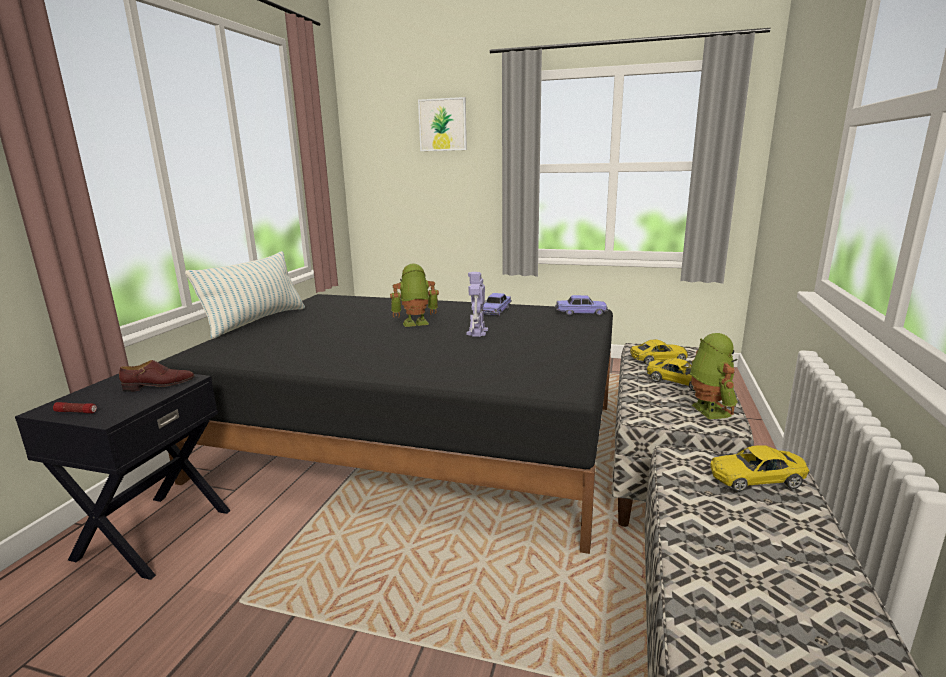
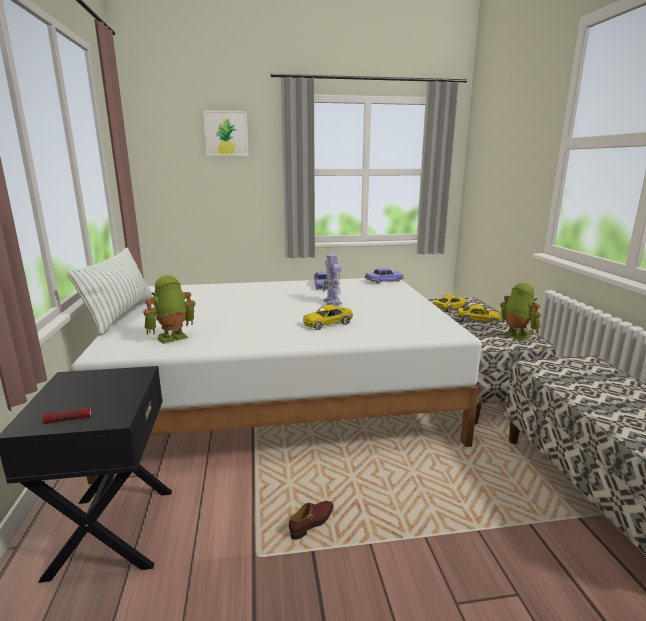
camera: 25 degrees left, 0 degrees up
brown shoe [119,360,194,392] -> brown shoe moved to [289,501,334,540]
black bed [158,294,613,554] -> white bed [71,278,482,484]
toy robot [390,264,439,327] -> toy robot moved to [143,275,196,344]
yellow toy car [710,445,810,492] -> yellow toy car moved to [303,305,353,330]

